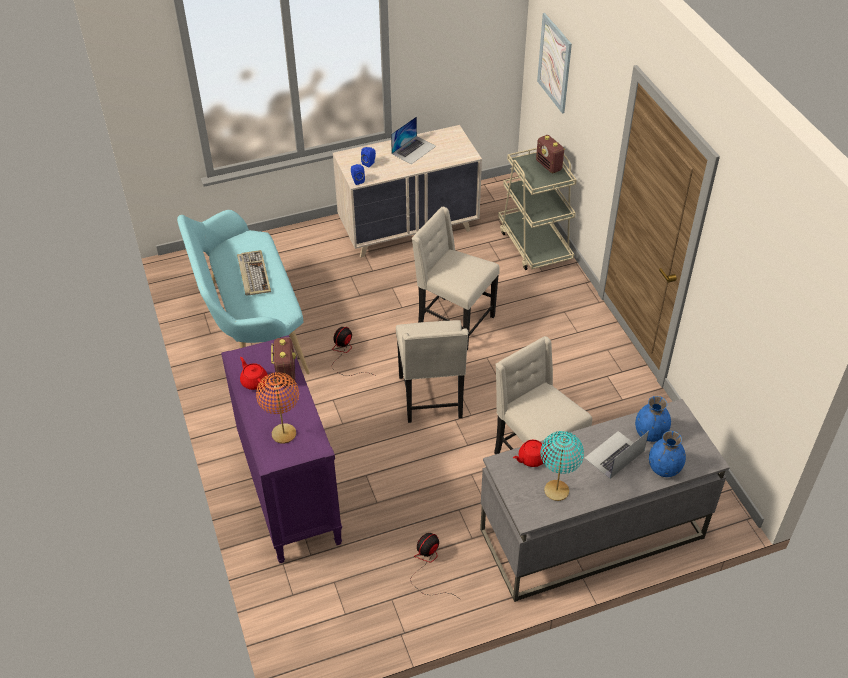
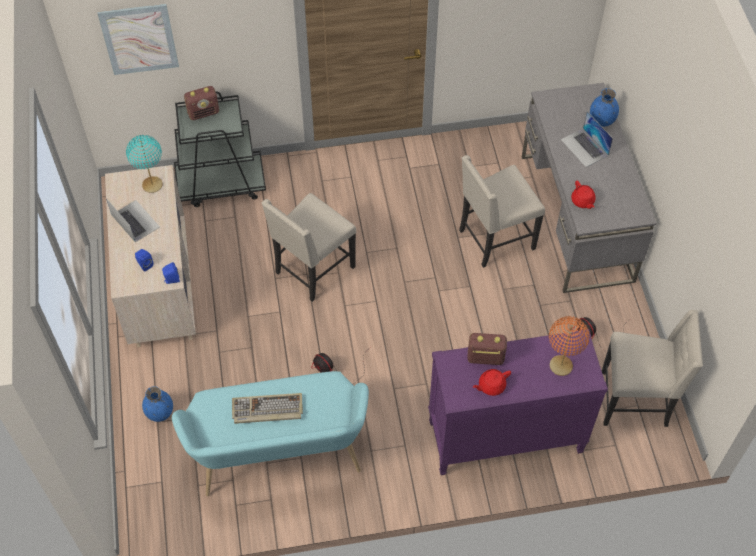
camera: 80 degrees left, 10 degrees up
beige chair [396,320,468,423] -> beige chair moved to [602,310,703,427]
beige cart [498,148,577,270] -> black cart [174,91,266,207]
turquoise table lamp [540,431,584,501] -> turquoise table lamp moved to [126,135,162,193]
blue vase [635,396,671,442] -> blue vase moved to [142,386,173,422]

